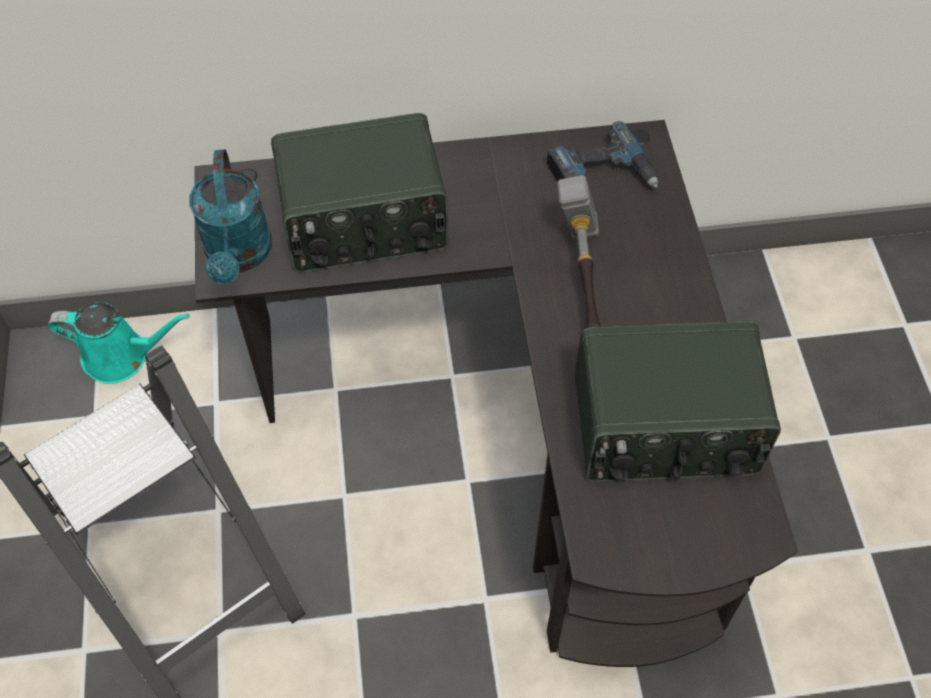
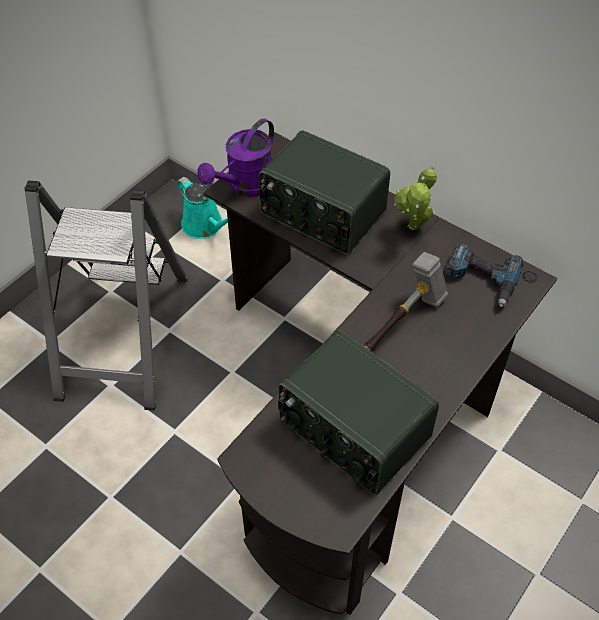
camera: 45 degrees right, 5 degrees down
turquoise watering can [190,149,272,284] -> purple watering can [197,118,274,197]
none -> potted plant [394,167,437,230]

